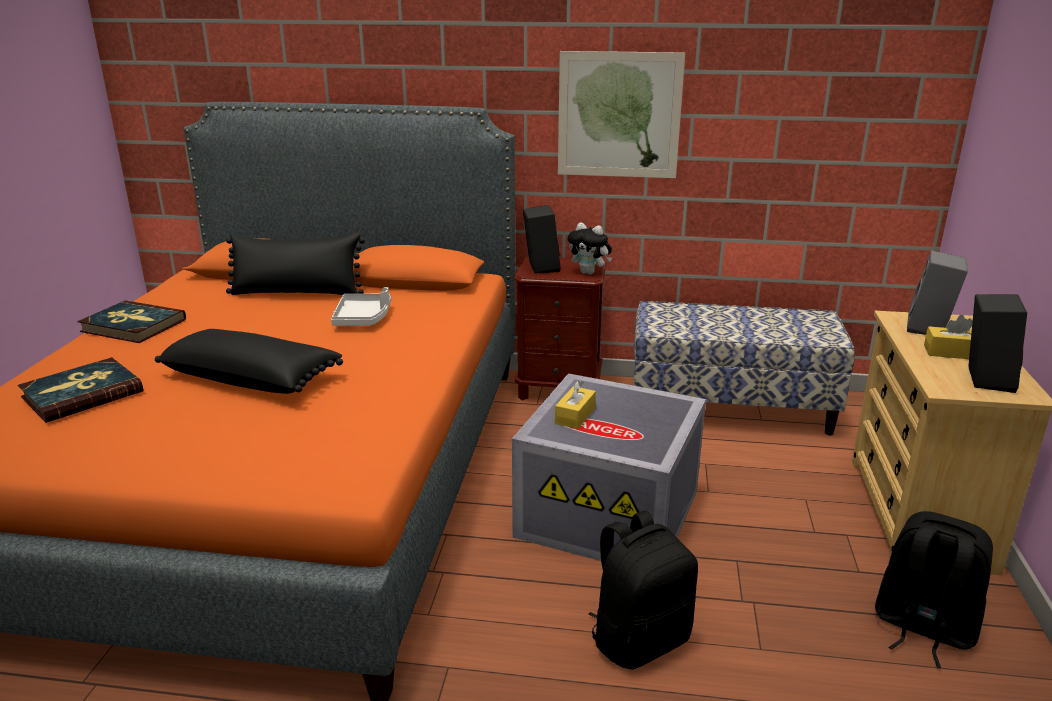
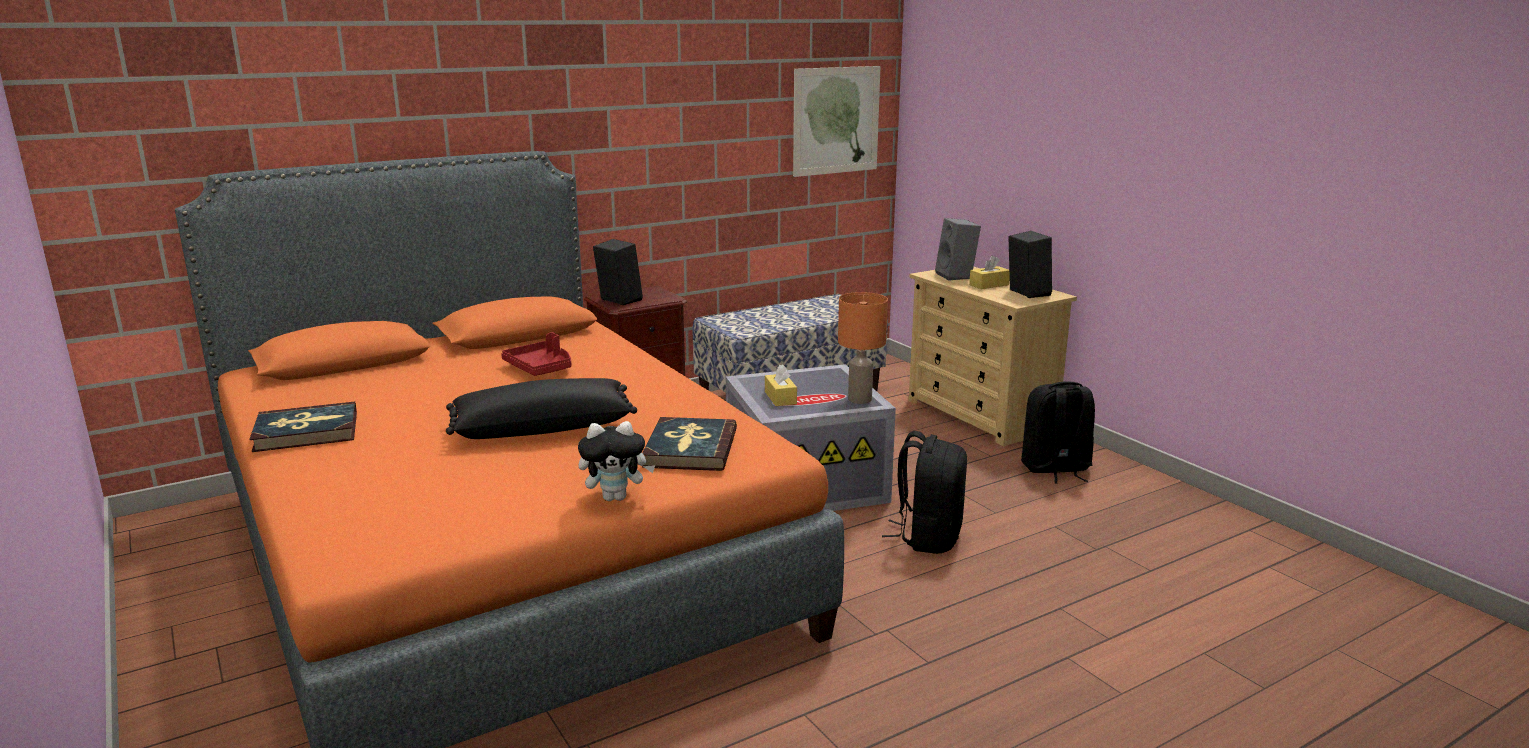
camera: 40 degrees left, 5 degrees down
book [18,357,143,423] -> book moved to [642,417,737,471]
black pillow [226,232,365,295] -> none
white tray [331,287,391,326] -> red tray [501,332,571,376]
picture [558,51,685,178] -> picture moved to [793,66,880,177]
plush toy [568,222,612,275] -> plush toy moved to [578,421,655,501]
none -> orange table lamp [838,292,888,404]

